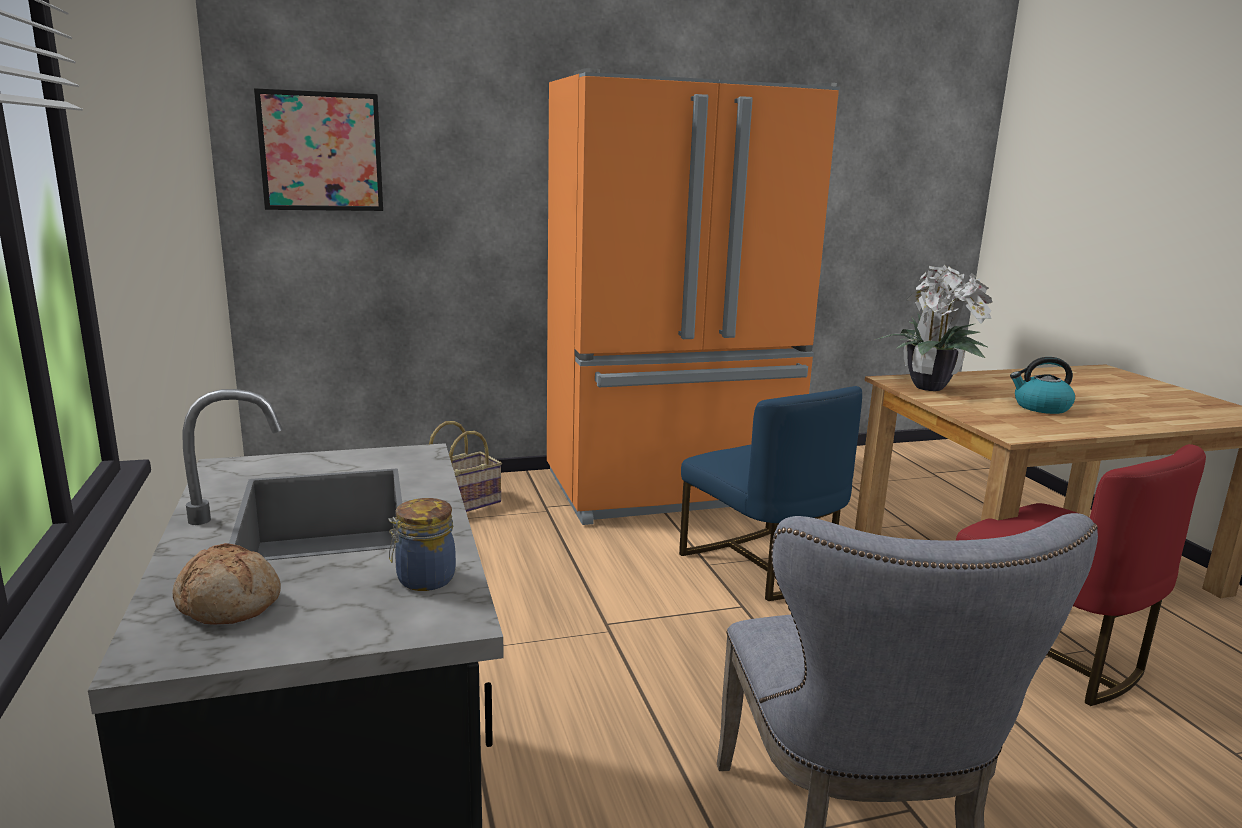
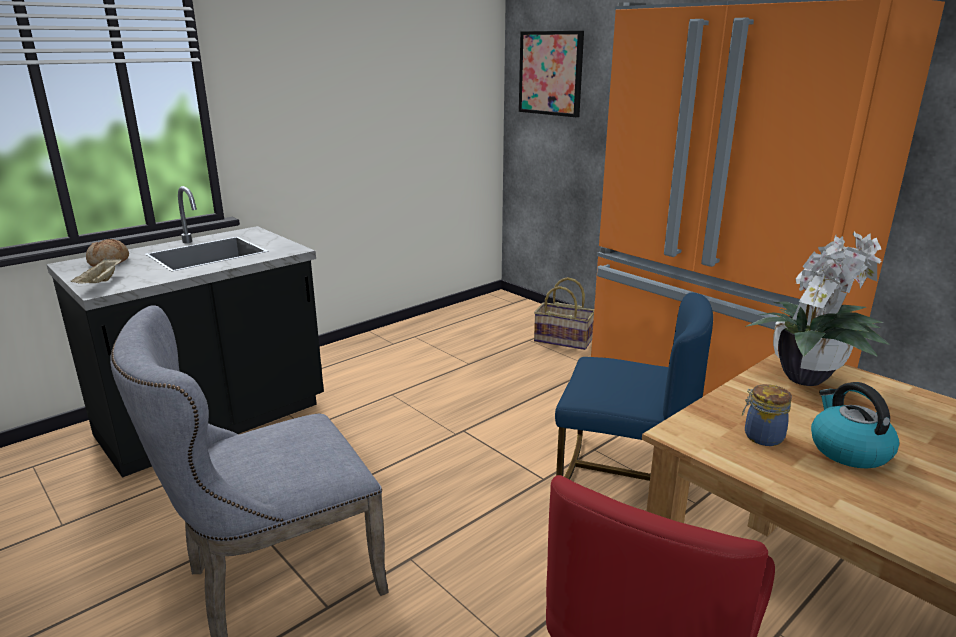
camera: 65 degrees right, 5 degrees up
jar [388,498,456,591] -> jar moved to [742,384,792,446]
blue chair [679,386,862,601] -> blue chair turned 105 degrees counterclockwise [555,293,713,481]
none -> beige tray [71,258,122,284]

